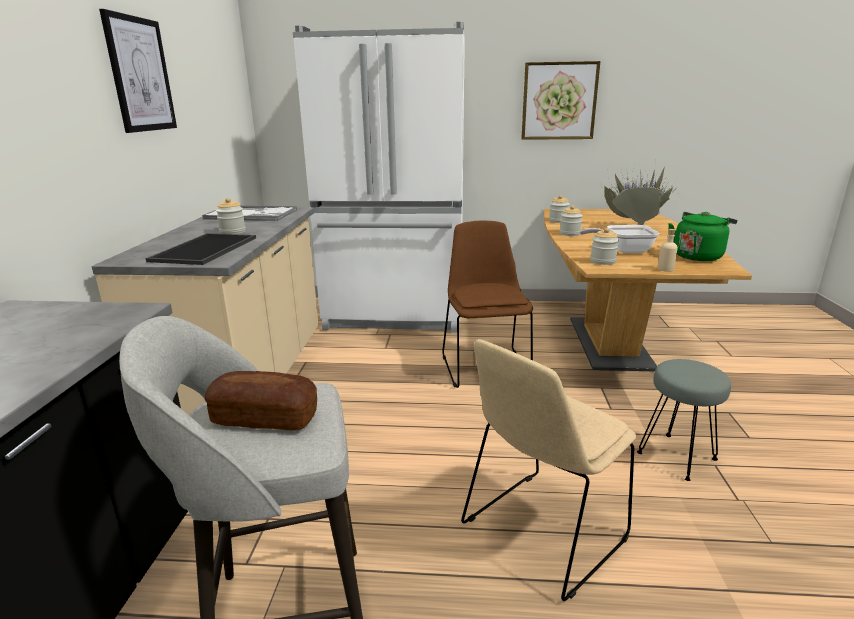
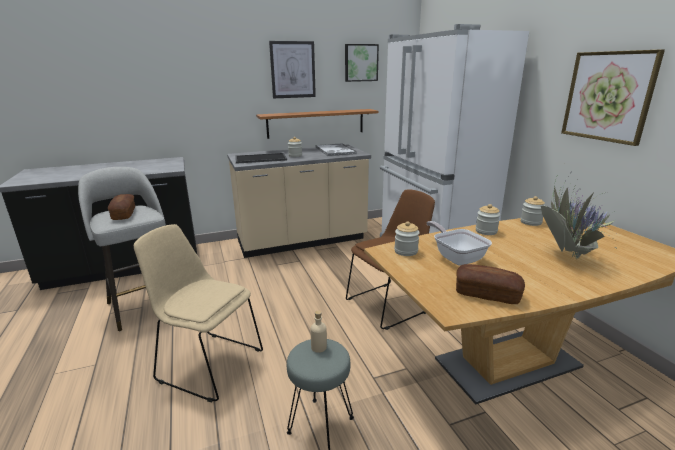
camera: 65 degrees right, 0 degrees up
beige bottle [658,229,678,272] -> beige bottle moved to [311,311,327,353]
green kettle [668,212,737,261] -> bread [456,264,525,304]
none -> shelf [256,109,378,139]
none -> picture [345,44,379,82]

